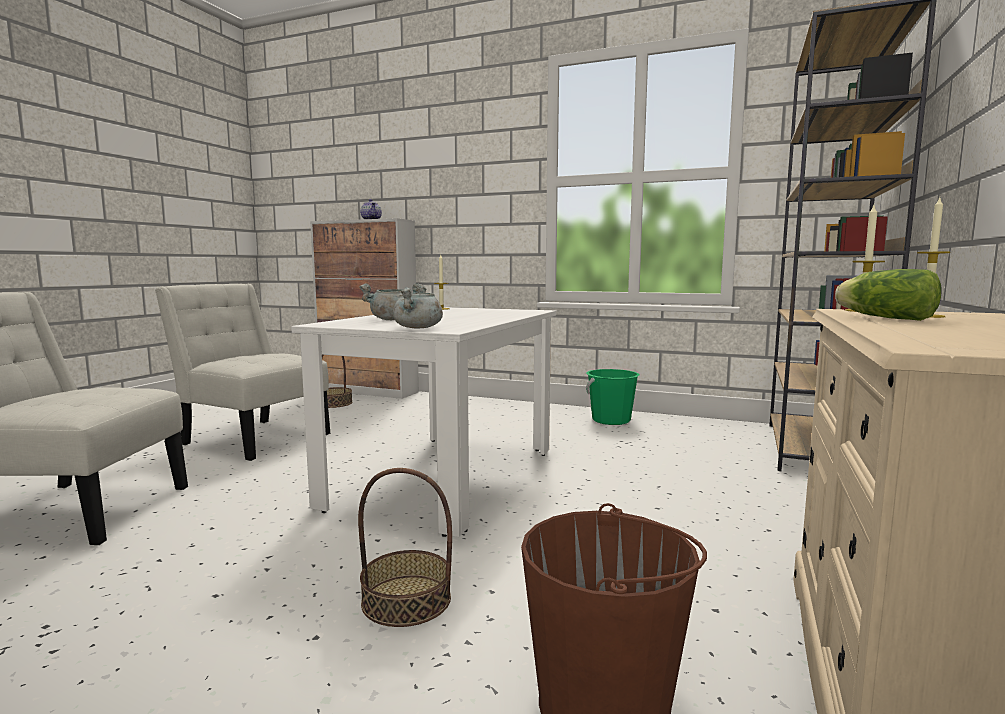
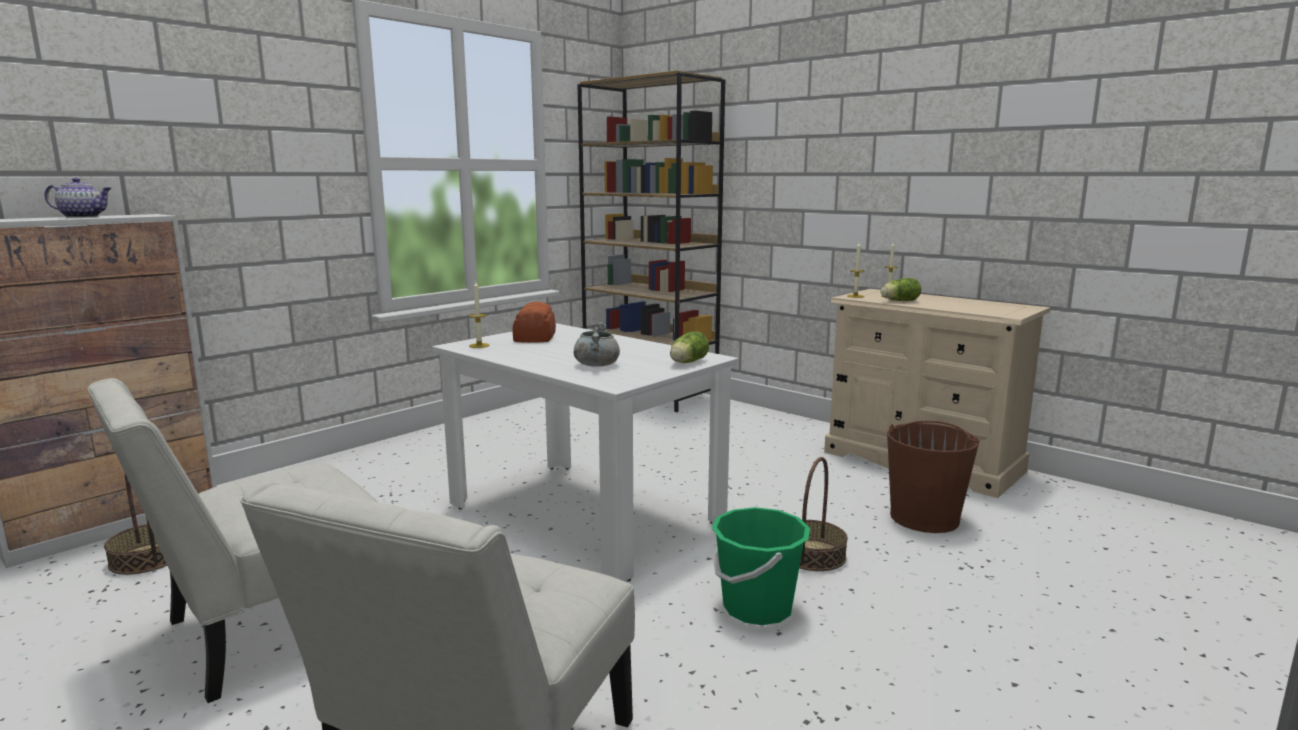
camera: 70 degrees left, 5 degrees up
grey cooking pot [393,285,443,328] -> lettuce [670,331,709,363]
green bucket [586,369,640,425] -> green bucket moved to [712,507,810,625]
none -> bread [512,302,556,343]

